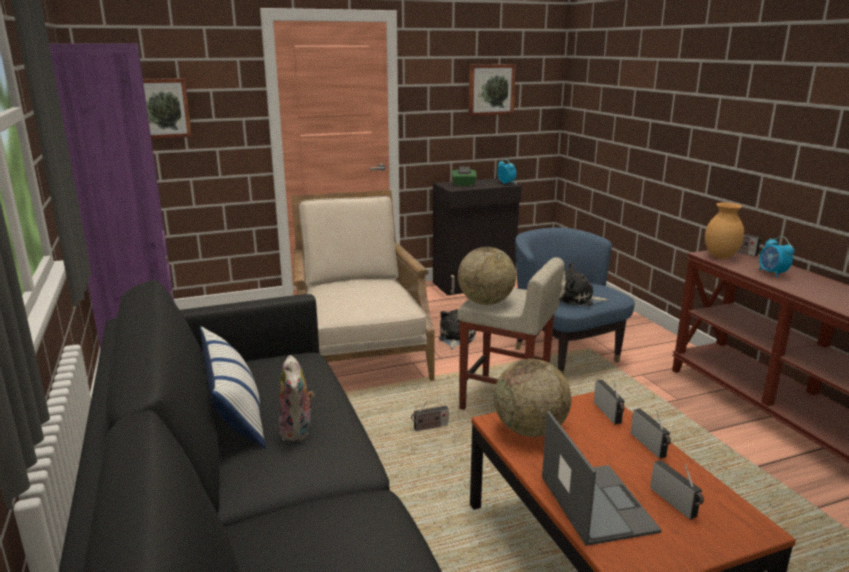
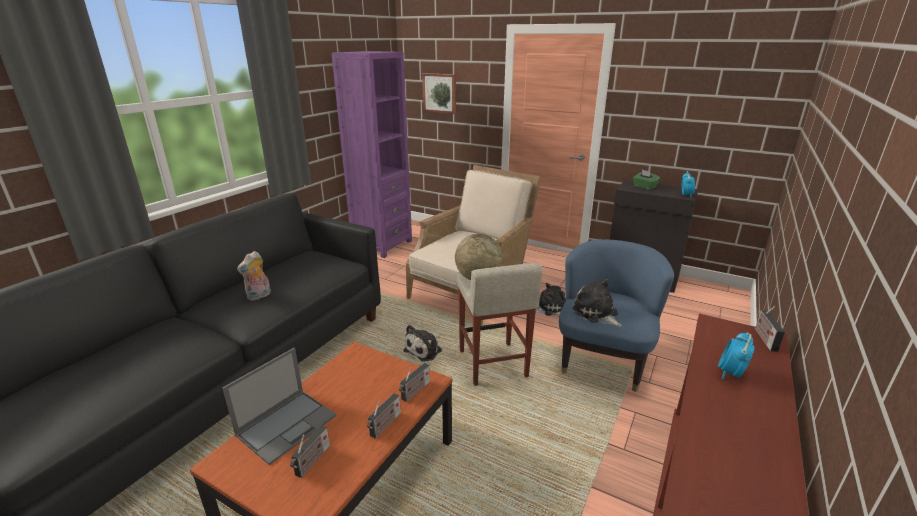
camera: 50 degrees right, 5 degrees up
pillow [200,326,266,449] -> none
radio [411,401,449,431] -> plush toy [404,325,442,362]
picture [468,64,516,116] -> none
globe [494,359,571,437] -> none
brown vase [705,203,744,259] -> none

